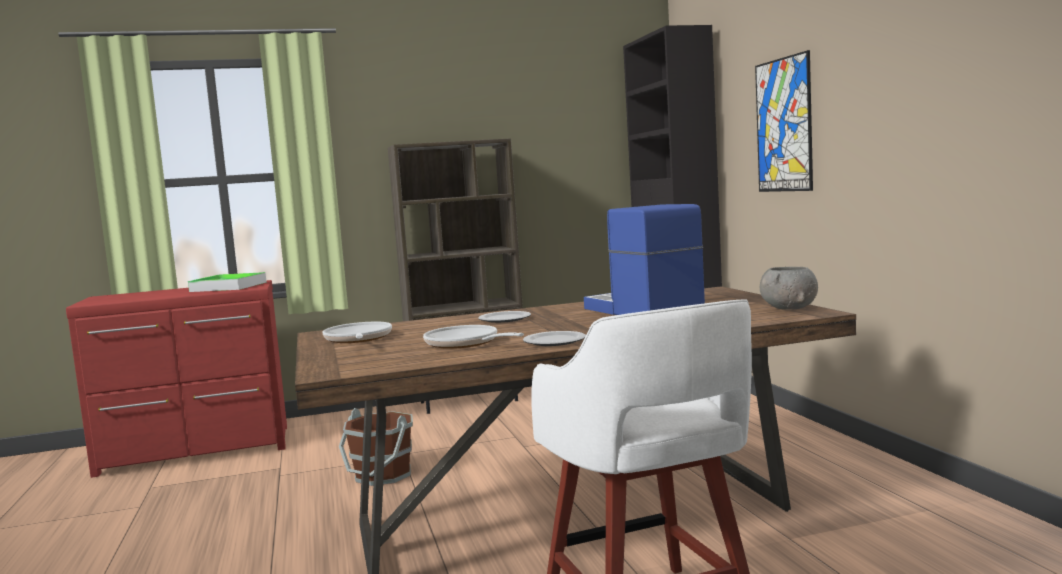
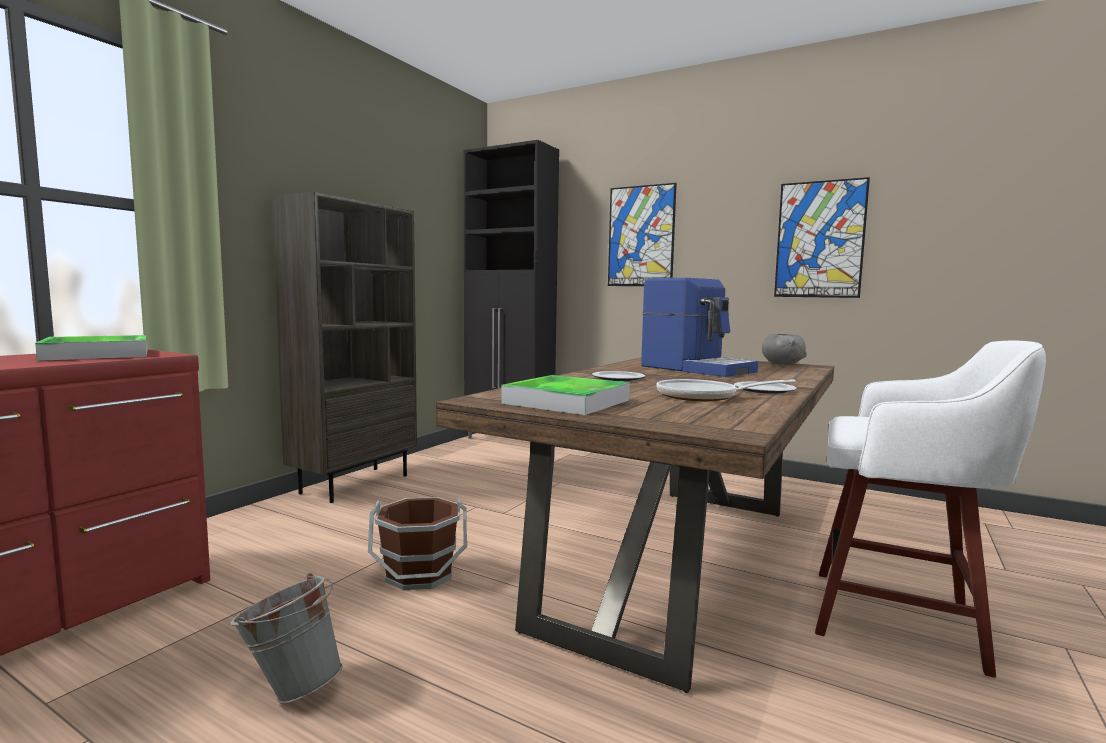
camera: 45 degrees left, 0 degrees up
frying pan [322,322,392,343] -> tray [501,375,630,415]
coffee machine [584,204,705,315] -> coffee machine turned 150 degrees counterclockwise [641,278,758,377]
none -> grey bucket [231,573,342,704]
none -> picture [774,177,870,298]

